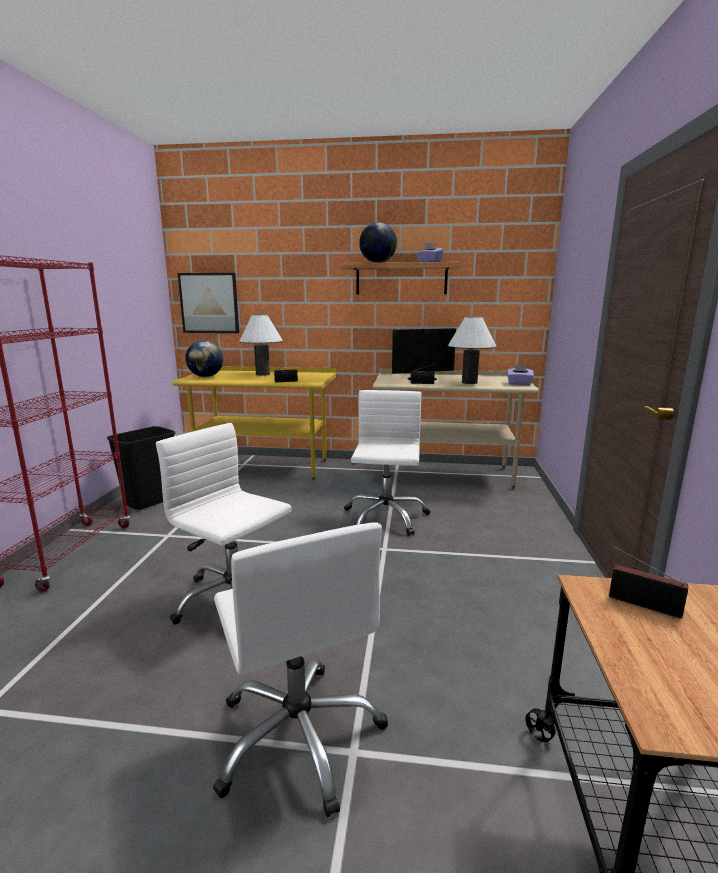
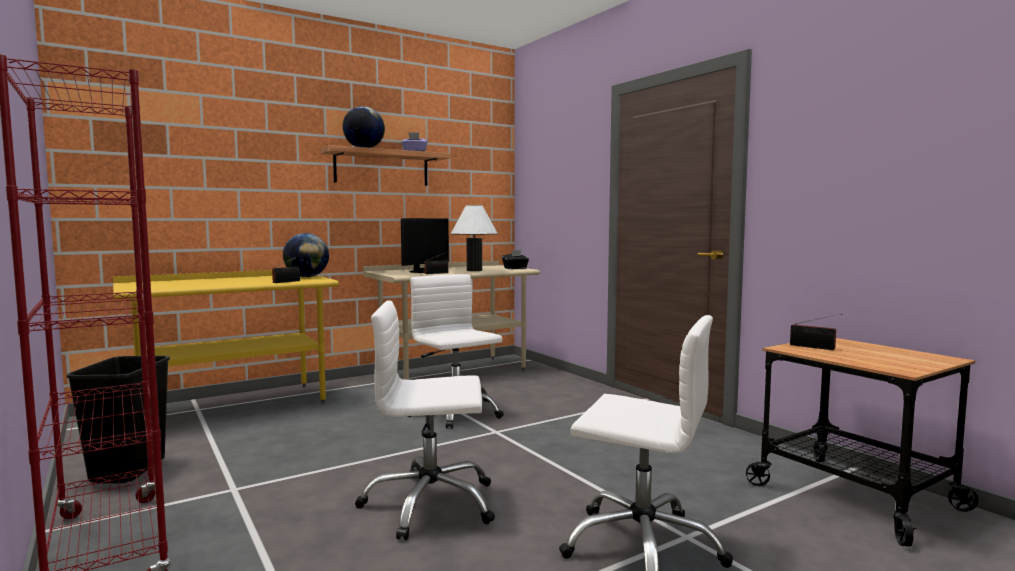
camera: 40 degrees left, 10 degrees down
picture [178,273,239,333] -> none
globe [185,340,223,377] -> globe moved to [283,233,329,277]
white table lamp [239,314,283,376] -> none
purple tissue box [507,365,534,385] -> black tissue box [502,250,529,269]
radio [609,543,688,618] -> radio turned 135 degrees counterclockwise [790,314,840,350]

